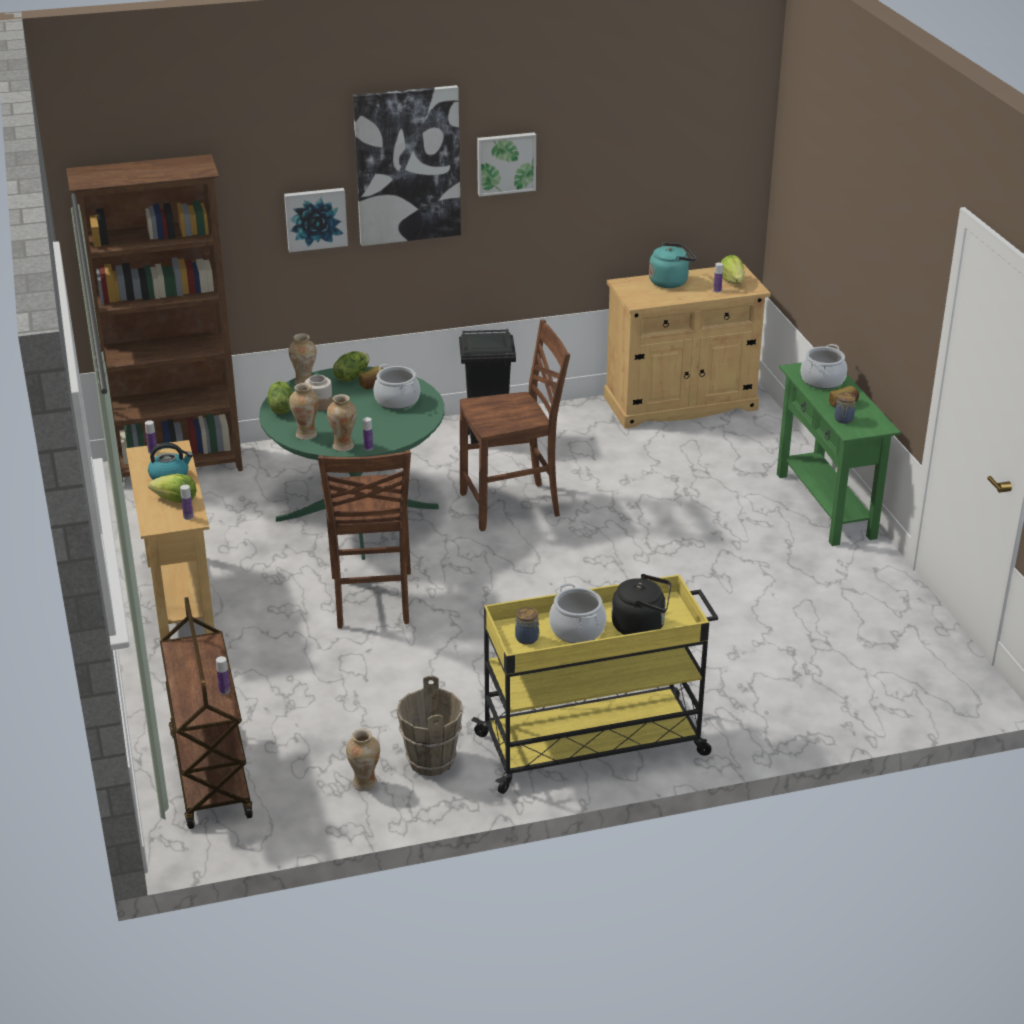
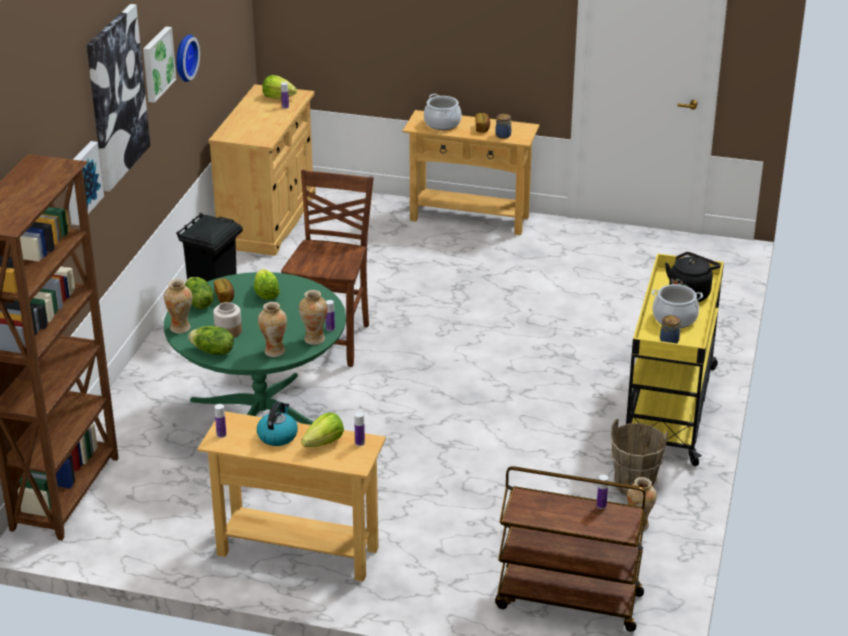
camera: 60 degrees left, 0 degrees up
brown chair [318,450,411,629] -> none
cooking pot [373,364,420,409] -> lettuce [254,269,280,300]
turquoise kettle [649,242,696,288] -> none
green console table [777,363,901,546] -> beige console table [402,110,539,235]
none -> wall clock [176,35,200,82]

